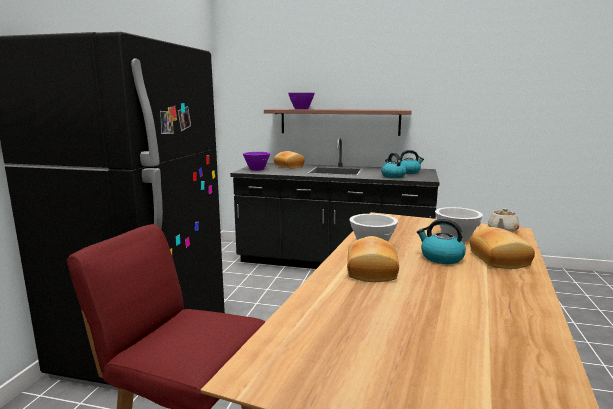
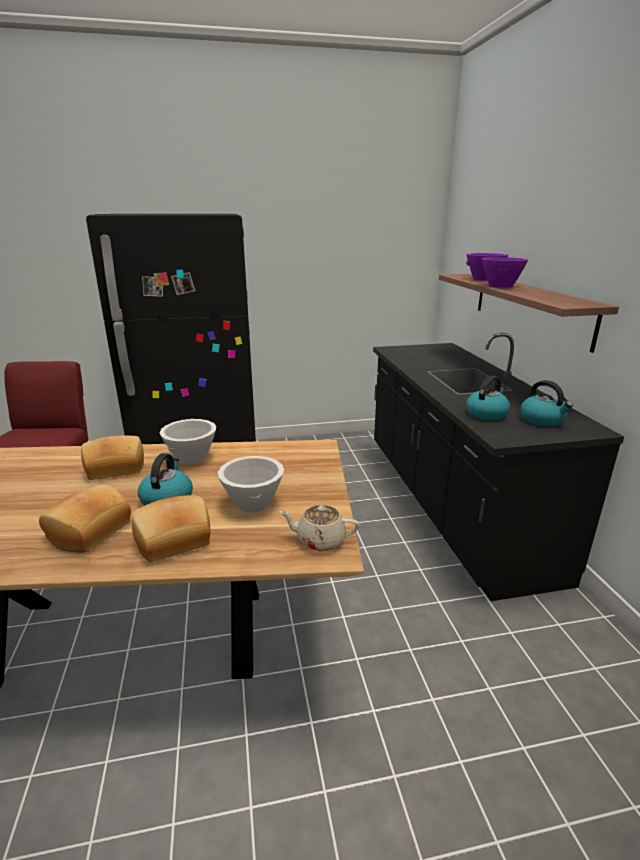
camera: 65 degrees right, 10 degrees up
purple bowl [243,152,270,171] -> purple bowl moved to [482,257,528,288]
bread [274,151,305,168] -> bread moved to [39,484,131,553]

